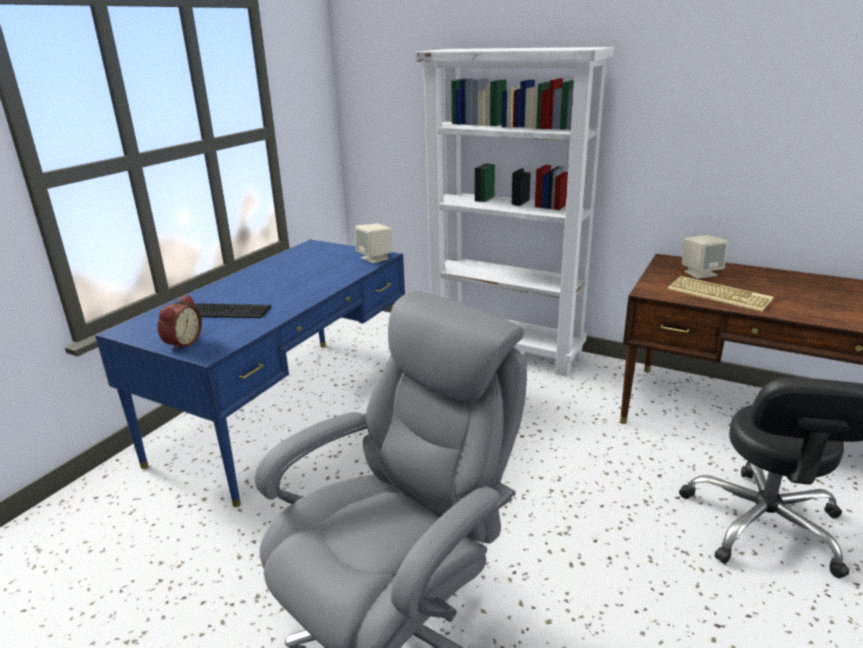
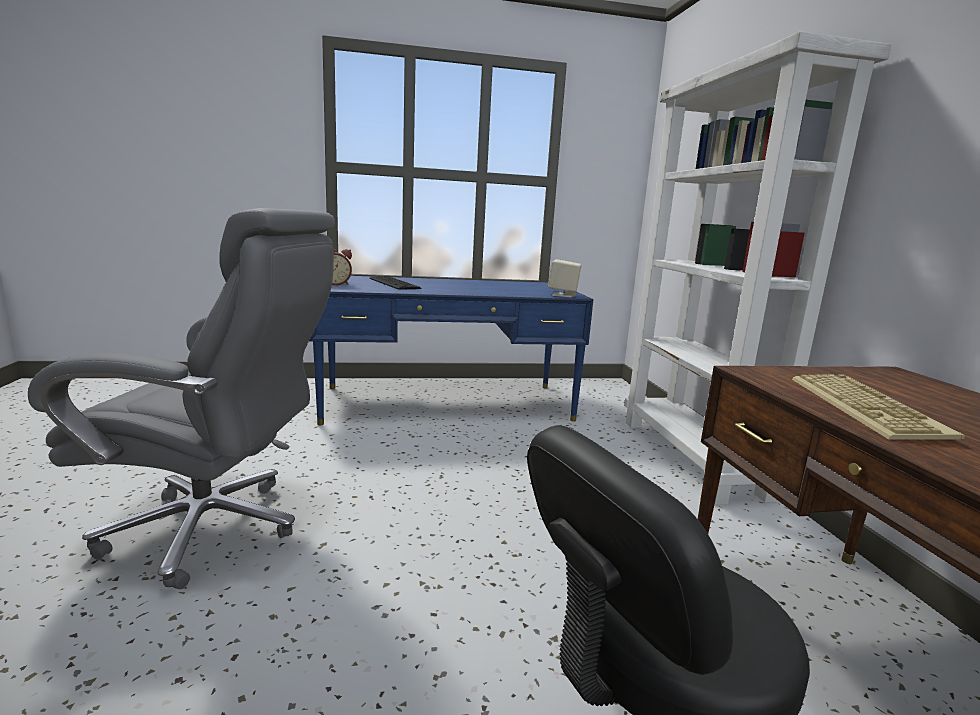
camera: 50 degrees right, 10 degrees down
beige speaker [682,235,728,279] -> none

